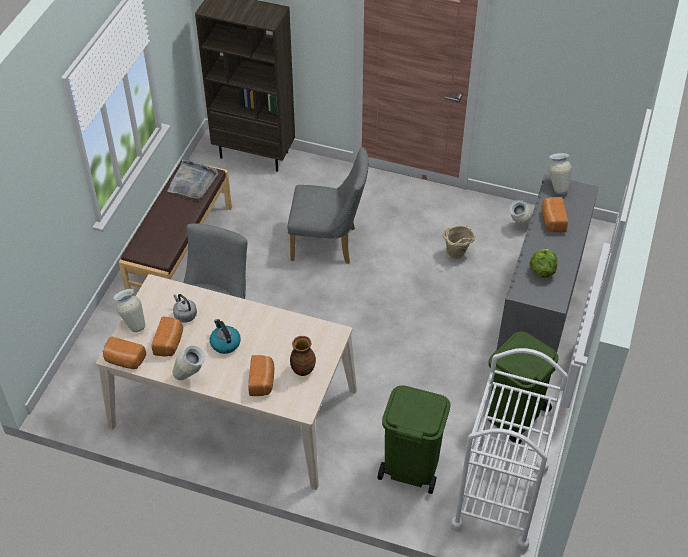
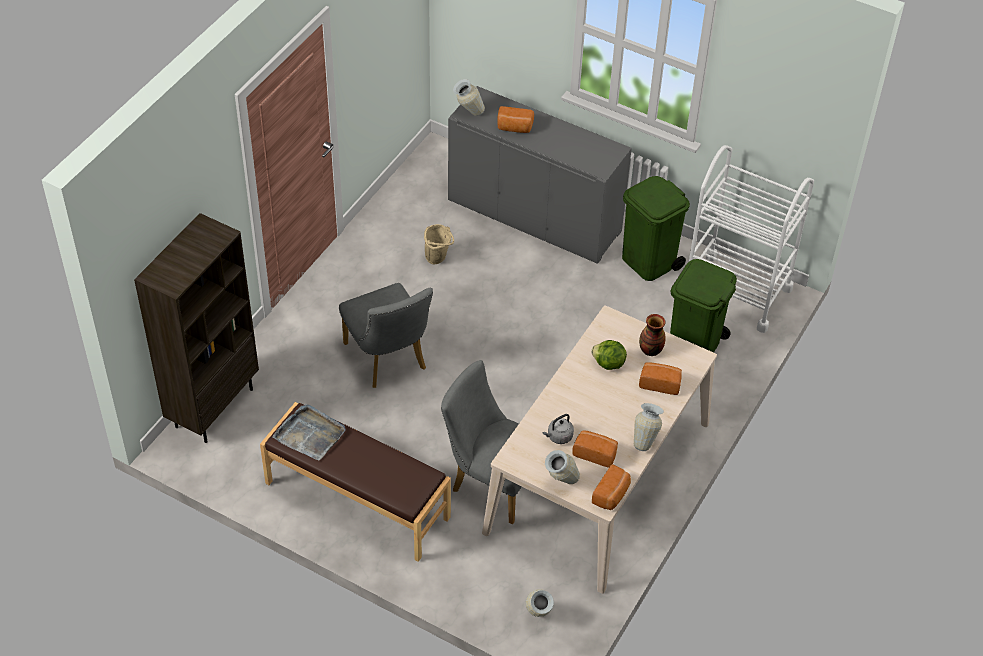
camera: 80 degrees left, 0 degrees up
kettle [210,319,241,354] -> none
grey chair [287,147,369,264] -> grey chair turned 135 degrees clockwise [339,283,433,388]
vase [509,200,532,228] -> vase moved to [526,589,554,617]
lettuce [529,249,557,278] -> lettuce moved to [591,340,627,370]

